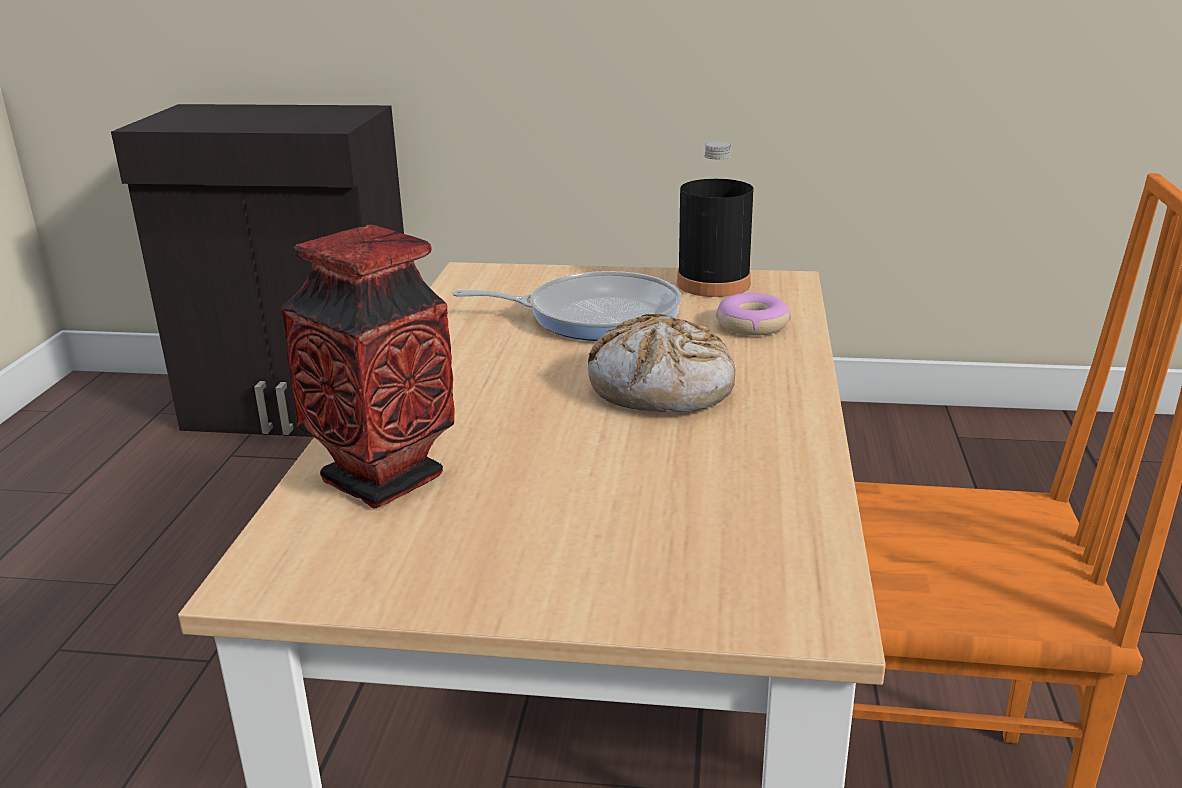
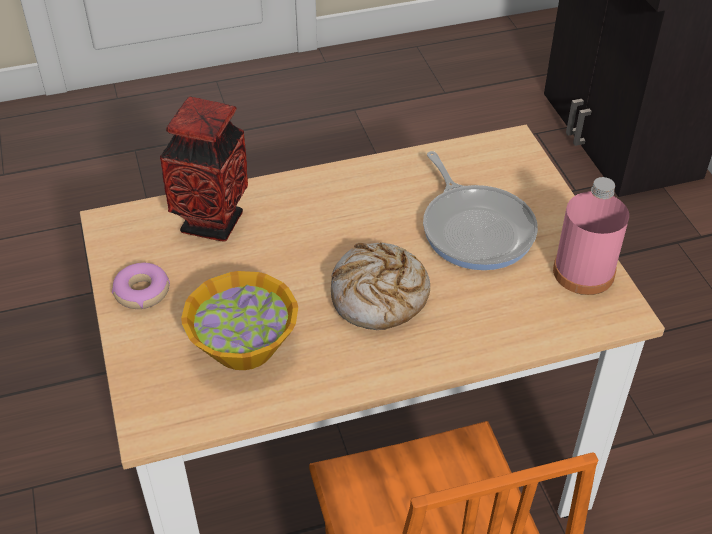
camera: 65 degrees right, 20 degrees up
black bottle [677,142,754,297] -> pink bottle [553,177,629,295]
donut [716,293,791,336] -> donut moved to [112,263,170,309]
none -> bowl [181,271,298,370]

